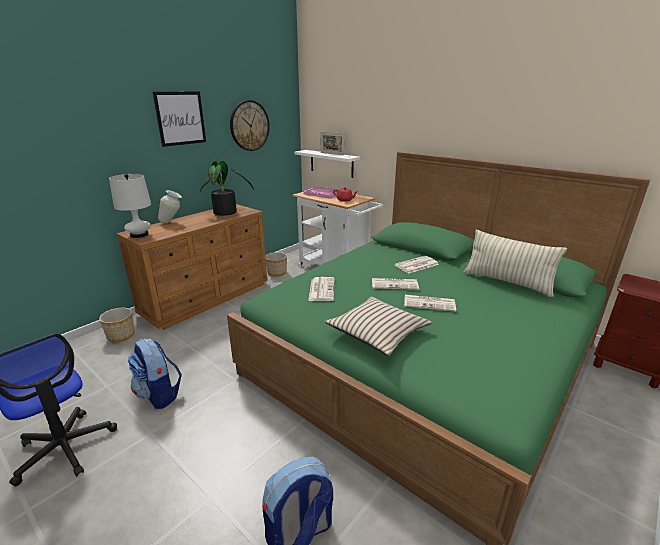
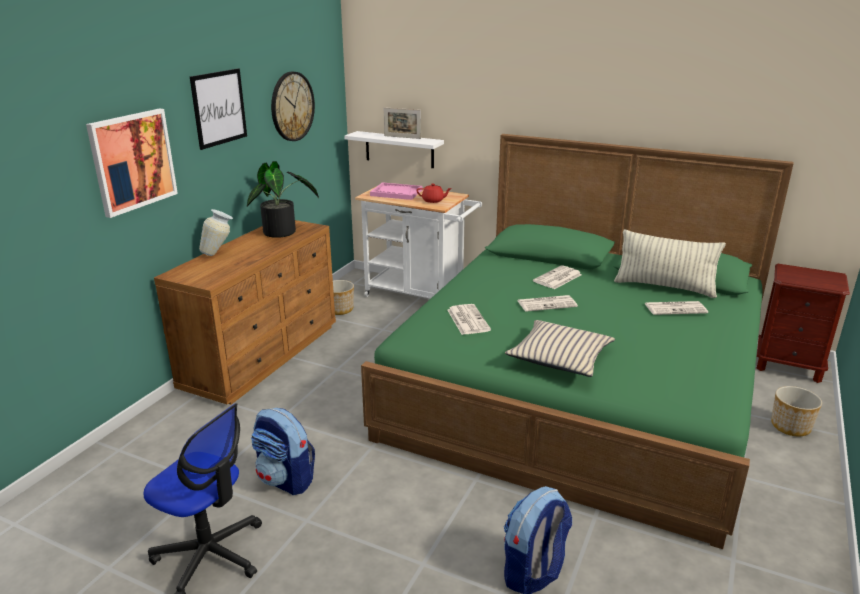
camera: 15 degrees left, 0 degrees up
planter [99,308,135,342] -> planter moved to [771,386,822,437]
white table lamp [109,174,151,238] -> none
newspaper [404,295,456,312] -> newspaper moved to [644,301,708,315]
none -> picture [86,109,178,218]

